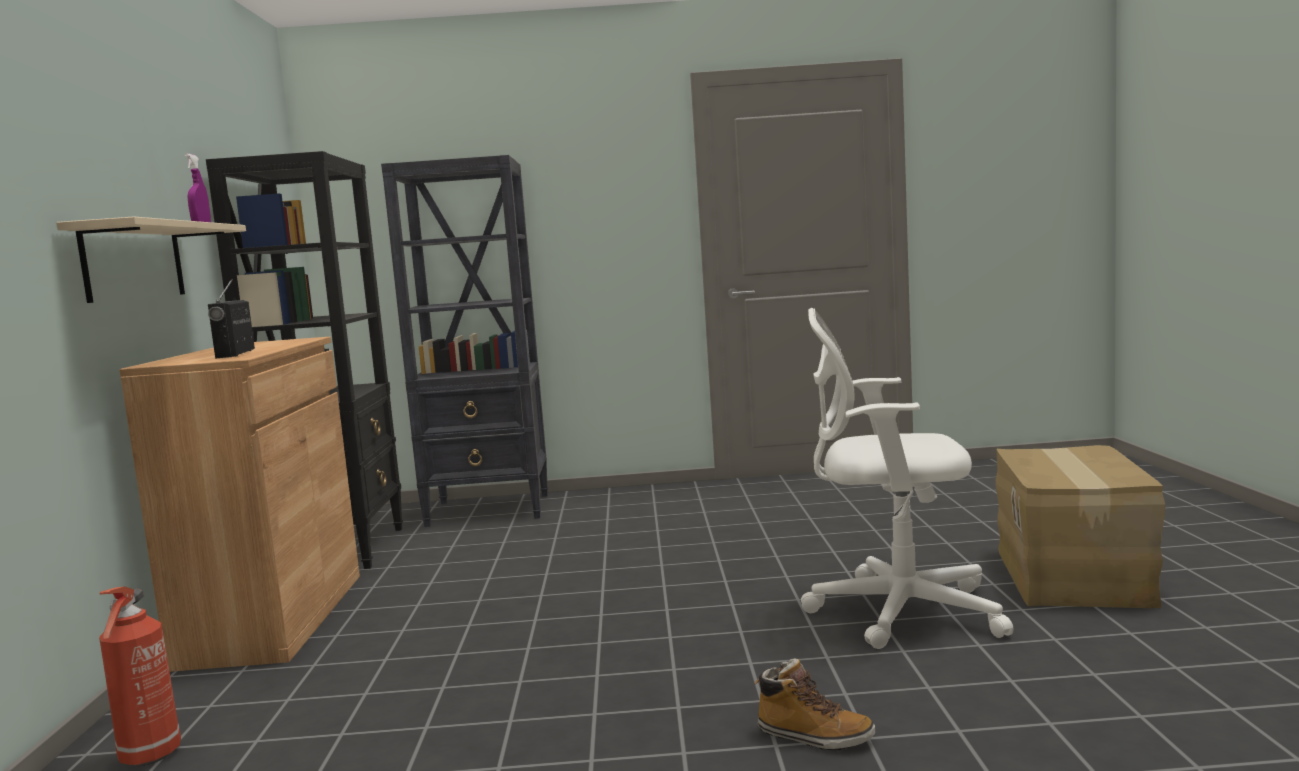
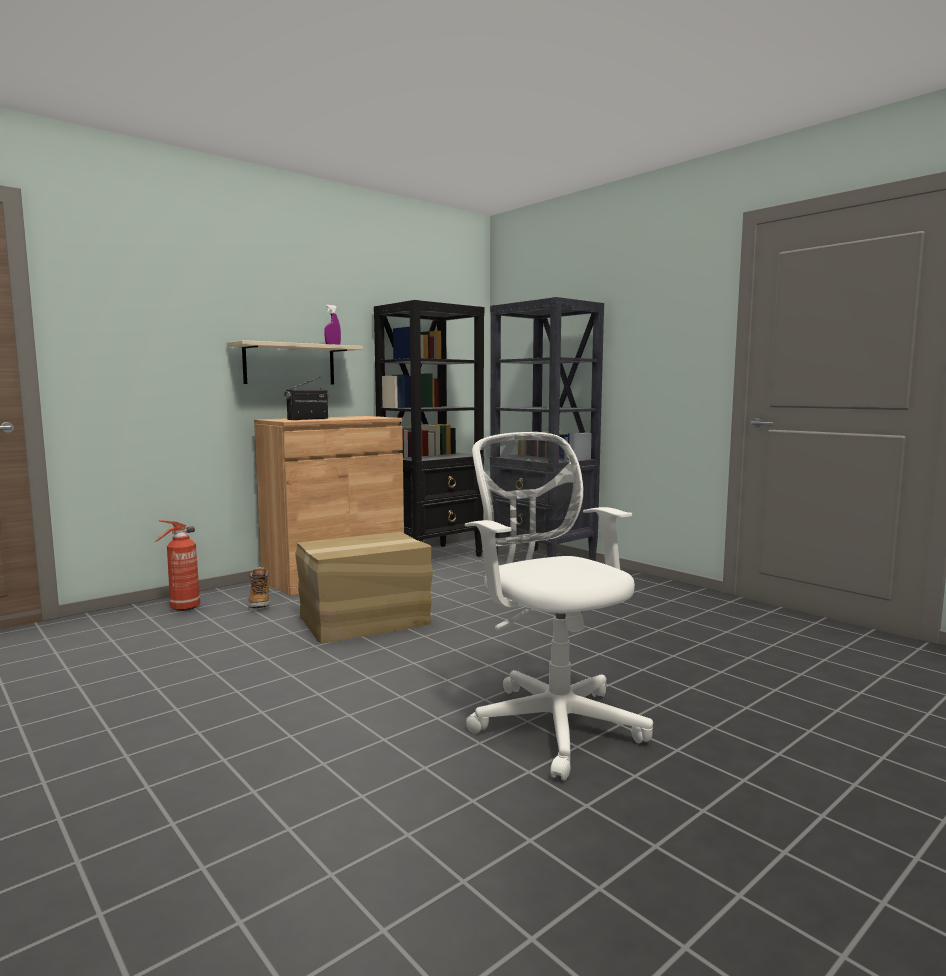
camera: 50 degrees right, 0 degrees up
boot [755,659,875,751] -> boot moved to [248,567,270,608]
cardboard box [995,445,1165,608] -> cardboard box moved to [295,532,433,644]

